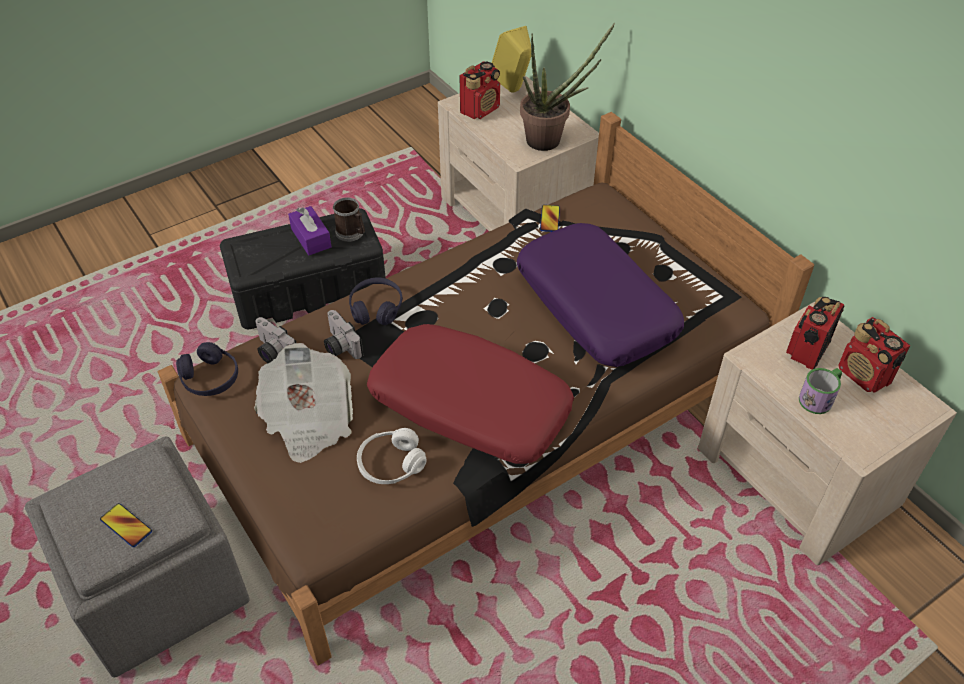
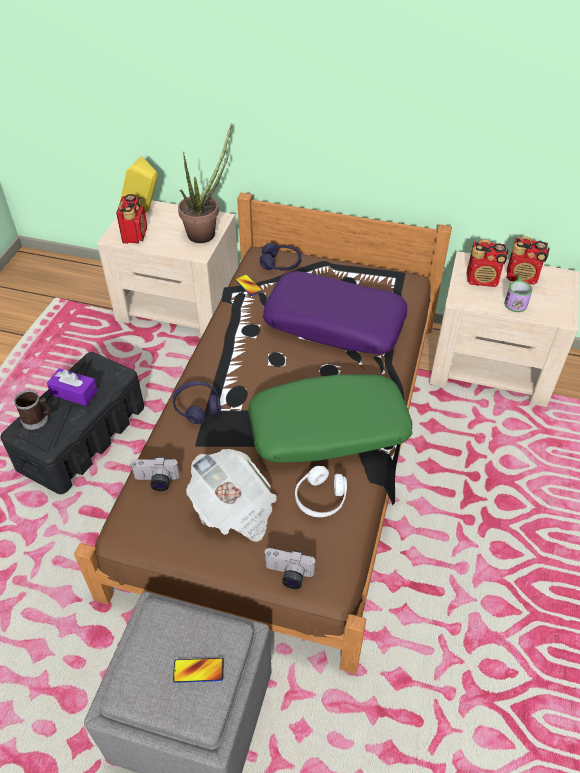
camera: 40 degrees left, 0 degrees up
purple headphones [176,342,238,396] -> purple headphones moved to [260,243,301,271]
camera [324,310,364,359] -> camera moved to [263,548,316,589]
mug [333,197,365,242] -> mug moved to [14,390,52,430]
red pillow [367,324,574,464] -> green pillow [248,374,412,463]
radio [786,297,845,370] -> radio turned 75 degrees counterclockwise [467,239,508,287]

